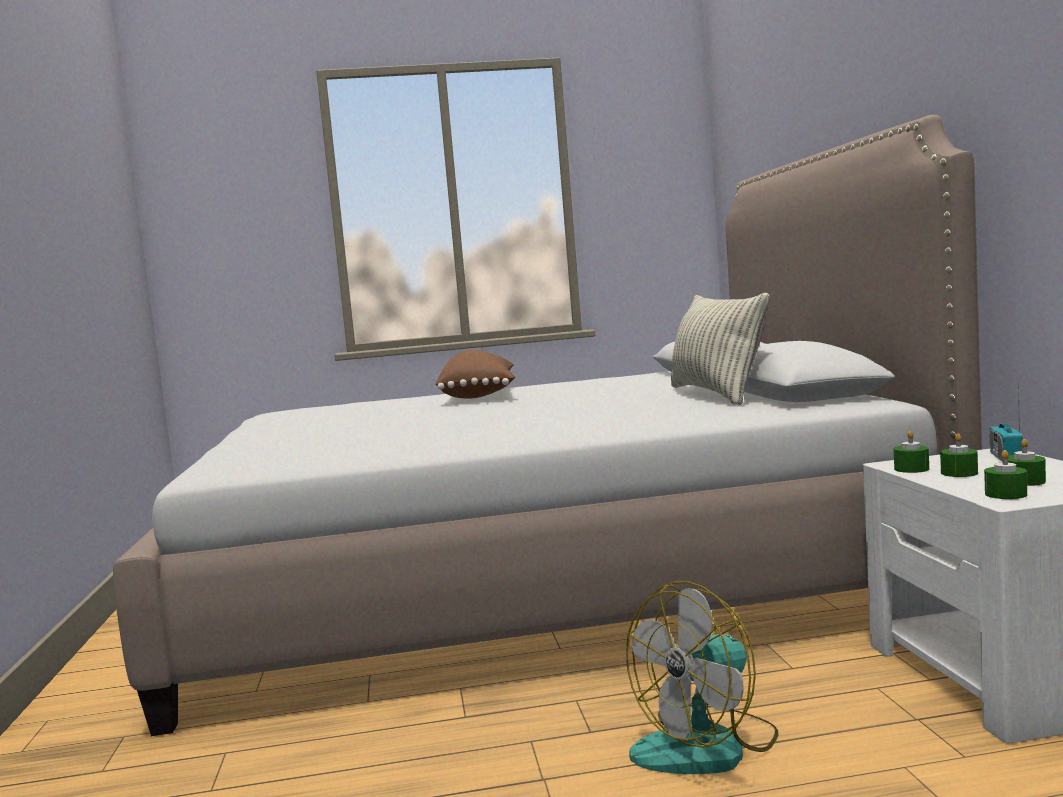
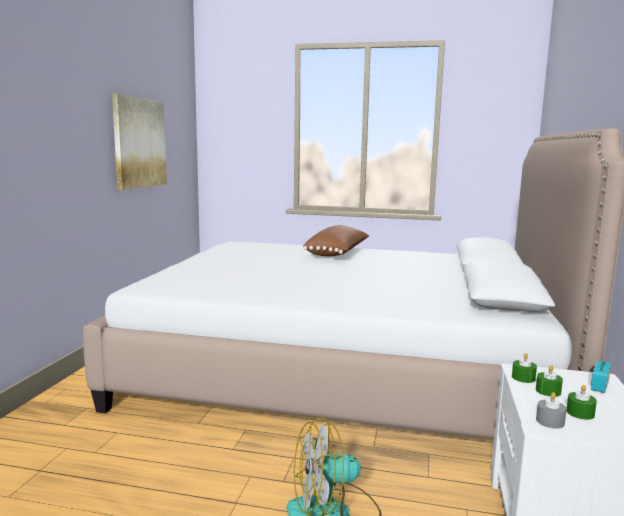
camera: 20 degrees right, 5 degrees up
pillow [671,293,770,405] -> none
green candle [984,450,1027,499] -> grey candle [536,392,567,429]
none -> picture [112,94,167,190]

